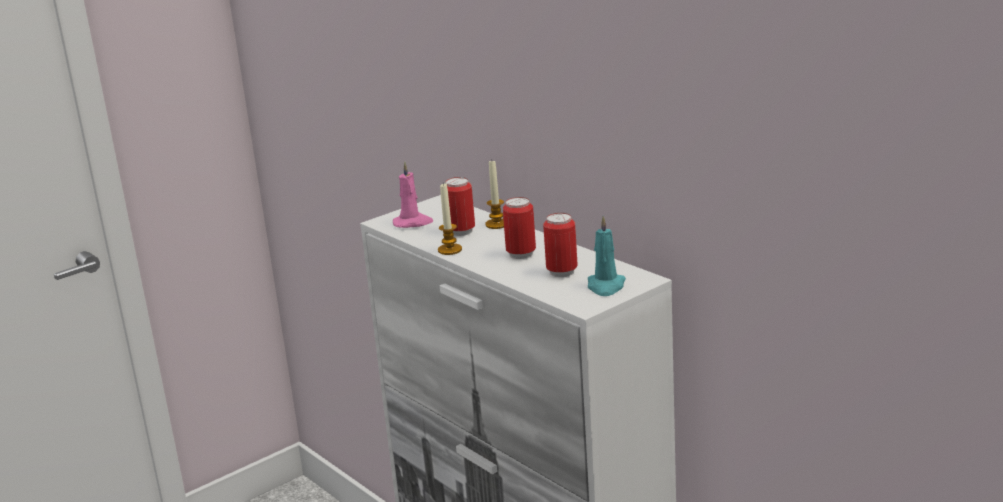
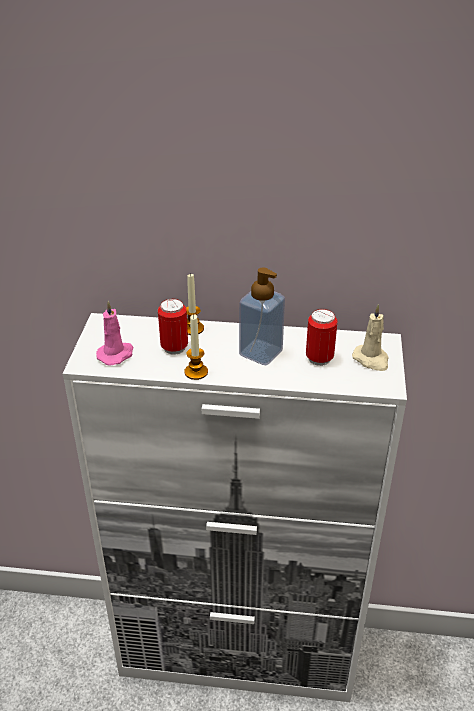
camera: 45 degrees left, 15 degrees up
can [503,197,536,259] -> soap dispenser [239,268,285,365]
turquoise candle [588,216,626,296] -> beige candle [352,304,389,371]

